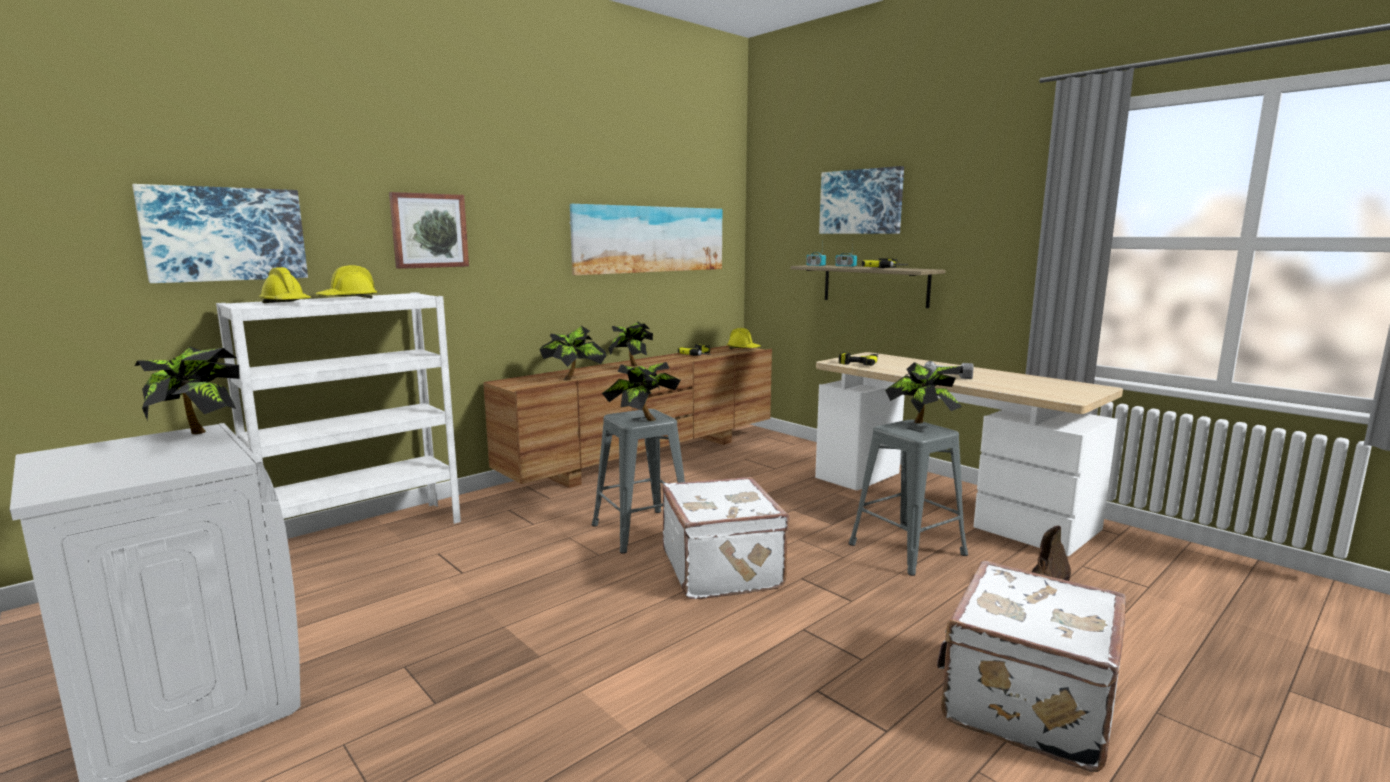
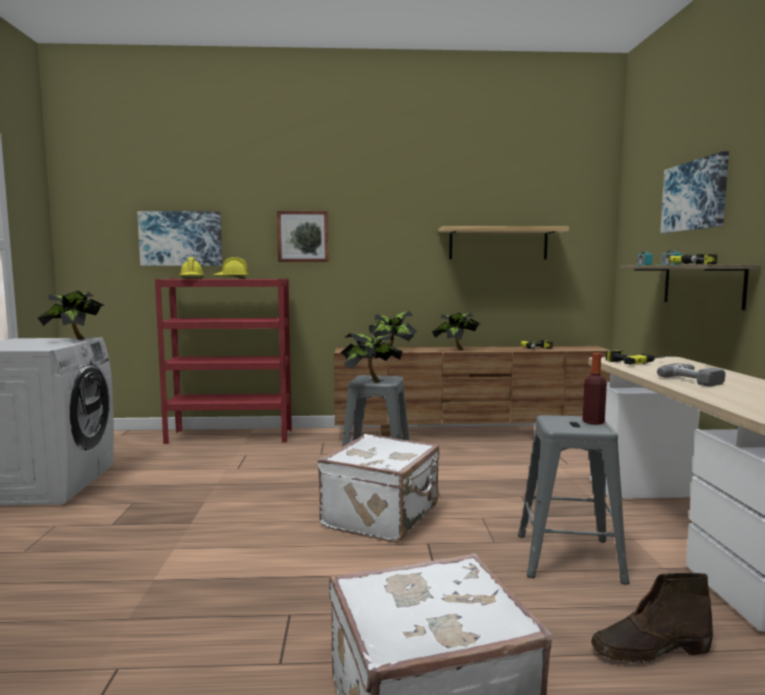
camera: 40 degrees right, 5 degrees down
white bookcase [216,292,461,524] -> red bookcase [155,278,292,444]
picture [570,204,722,275] -> shelf [438,226,569,259]
yellow hard hat [726,328,761,349] -> none
potted plant [885,362,963,424] -> bottle [583,353,607,425]

